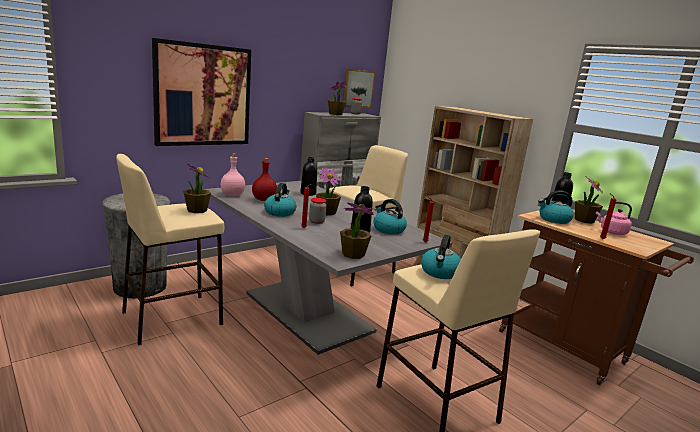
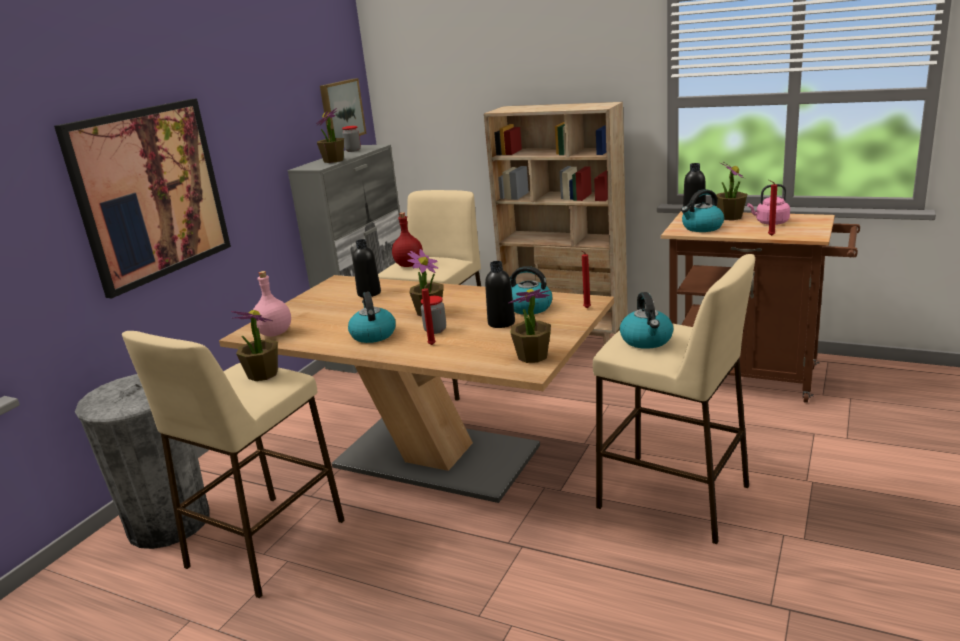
camera: 20 degrees left, 5 degrees up
grey dining table [205,181,452,355] -> brown dining table [219,275,614,503]
red bottle [252,158,277,201] -> red bottle moved to [392,212,423,267]

